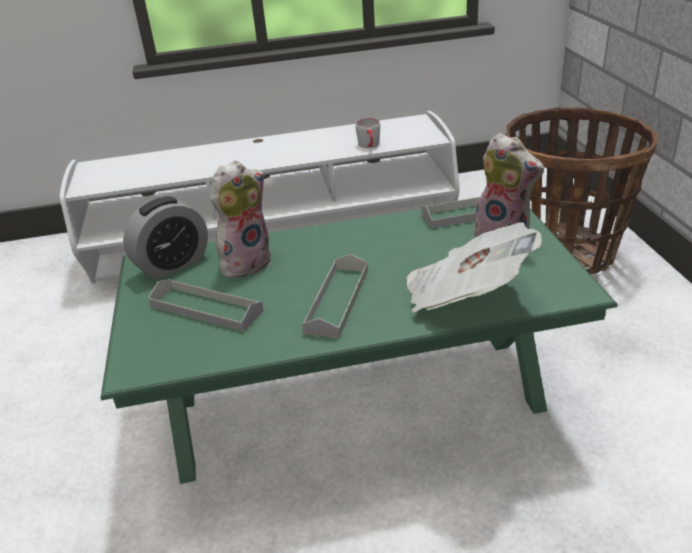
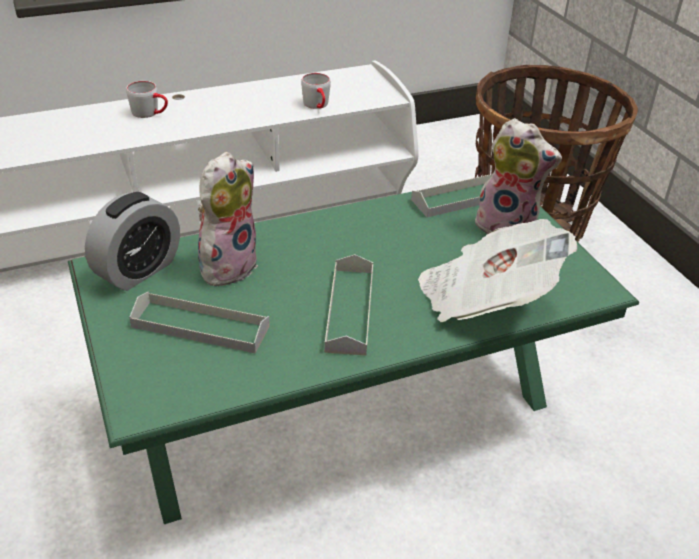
camera: 15 degrees left, 5 degrees up
none -> grey mug [126,81,168,118]

